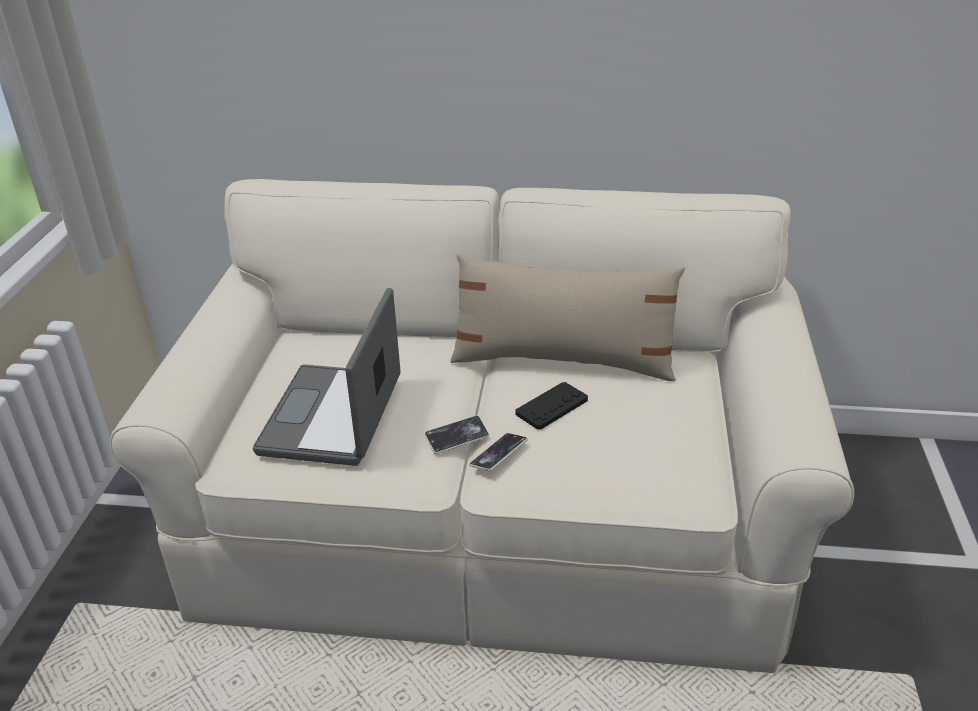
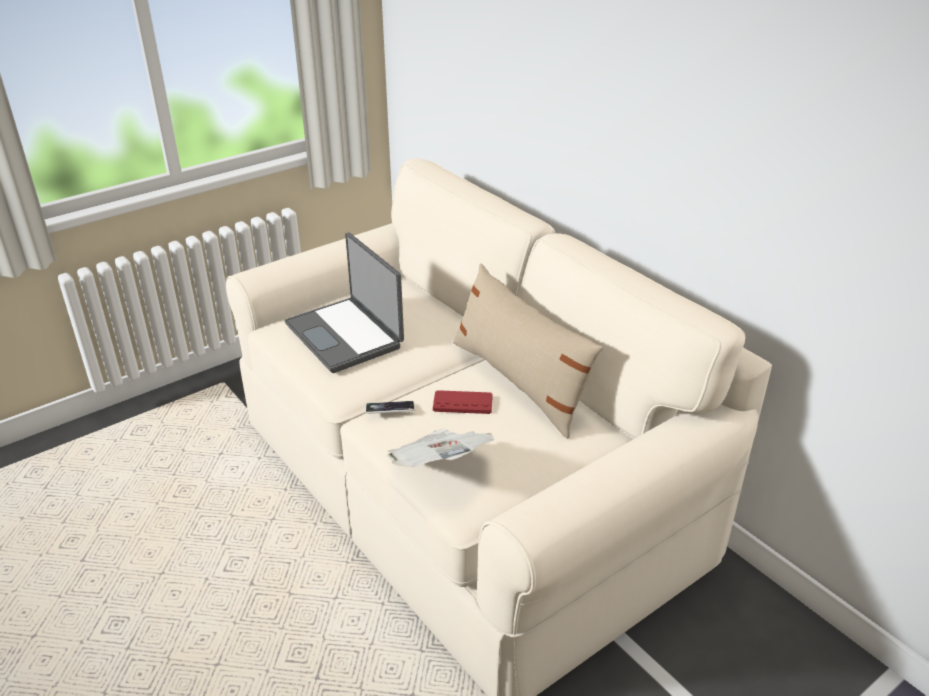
camera: 45 degrees right, 0 degrees up
laptop [253,288,400,466] -> laptop turned 90 degrees counterclockwise [285,232,404,373]
phone [424,416,489,454] -> none
black game controller [516,382,588,430] -> red game controller [433,390,493,414]
none -> newspaper [387,429,495,467]

